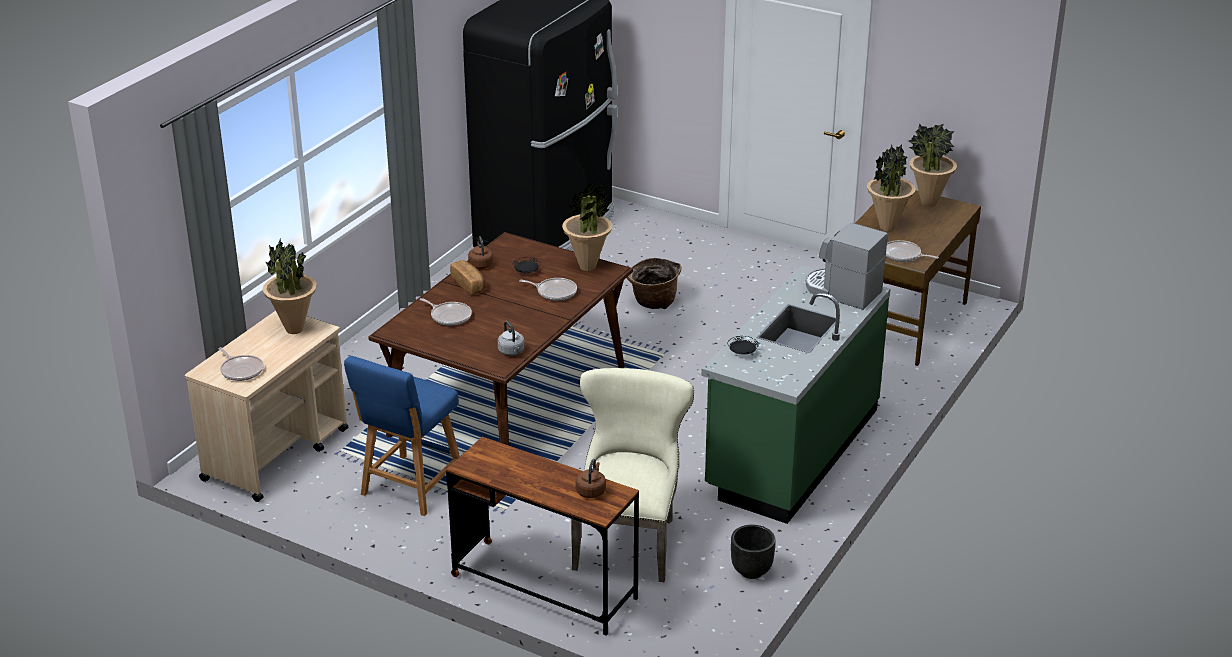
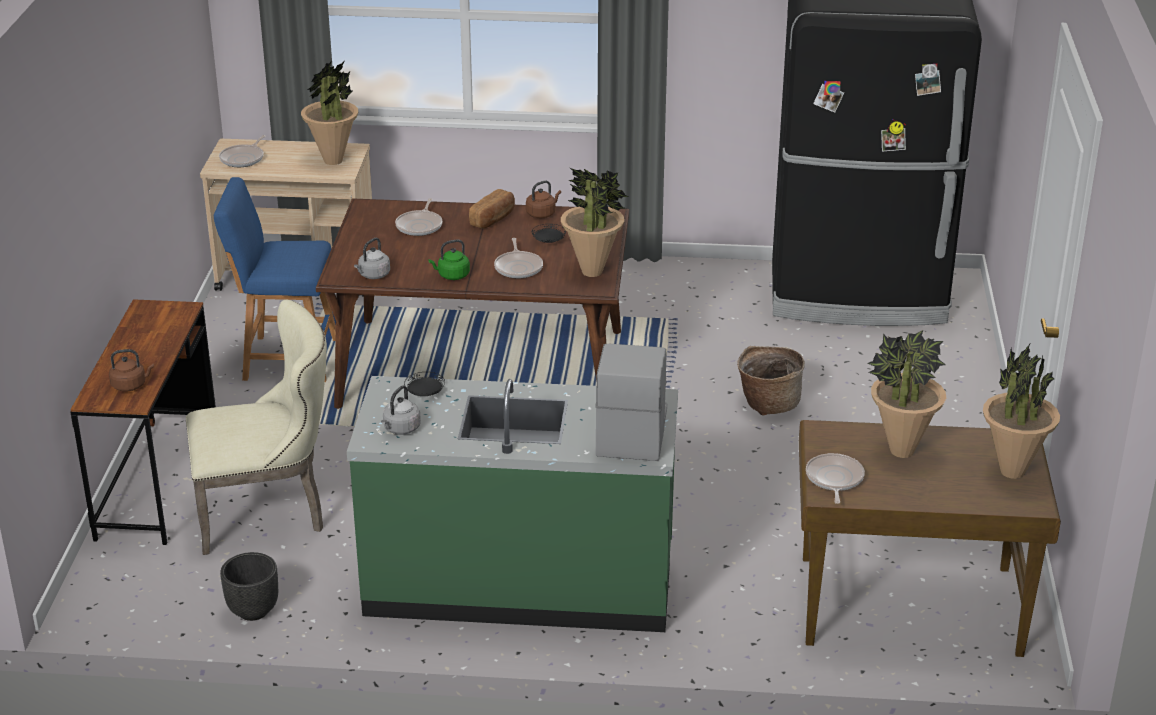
camera: 65 degrees right, 0 degrees up
none -> grey kettle [381,385,421,435]
none -> green kettle [428,240,470,280]

